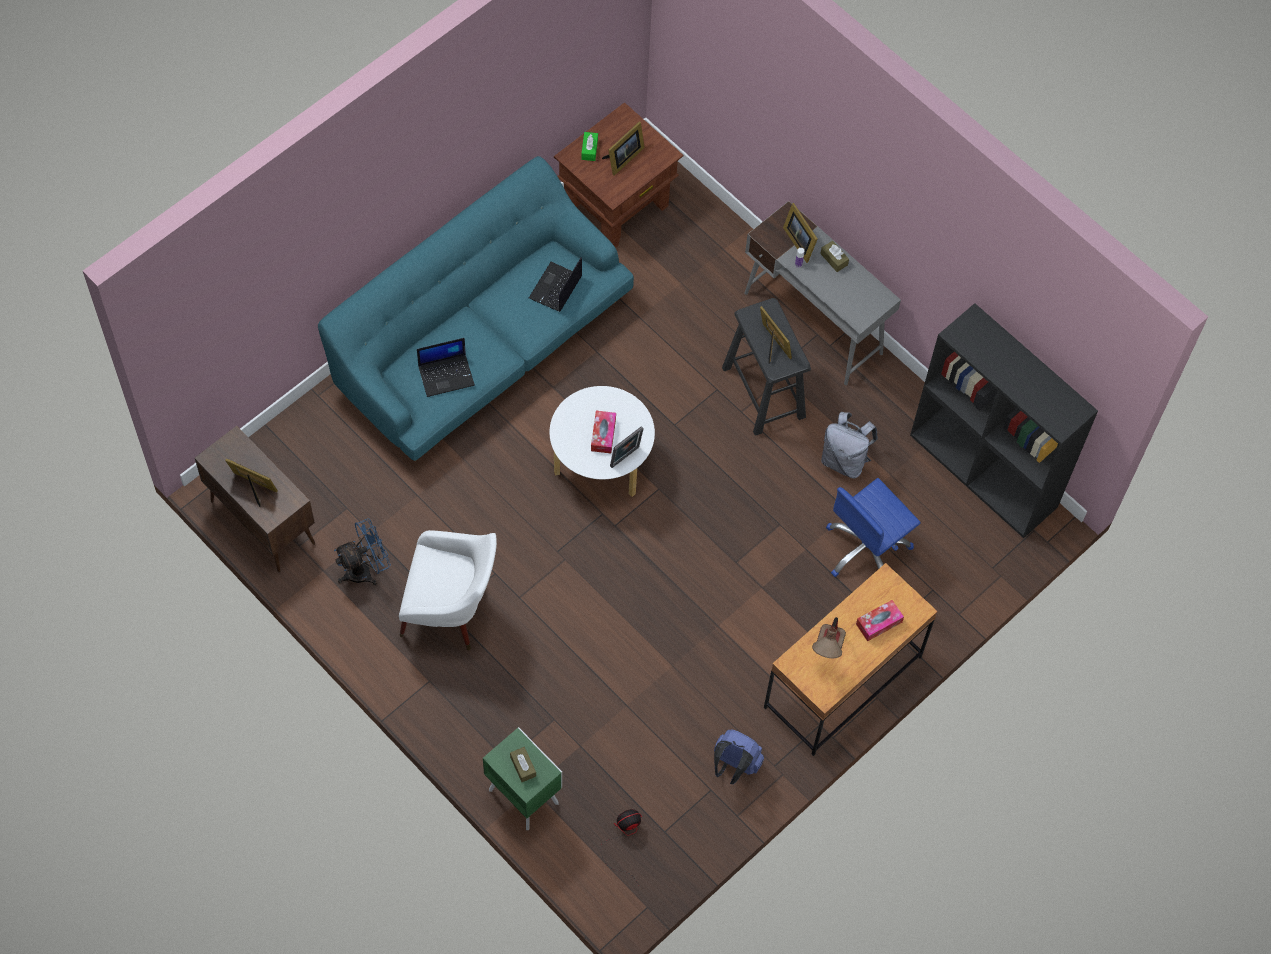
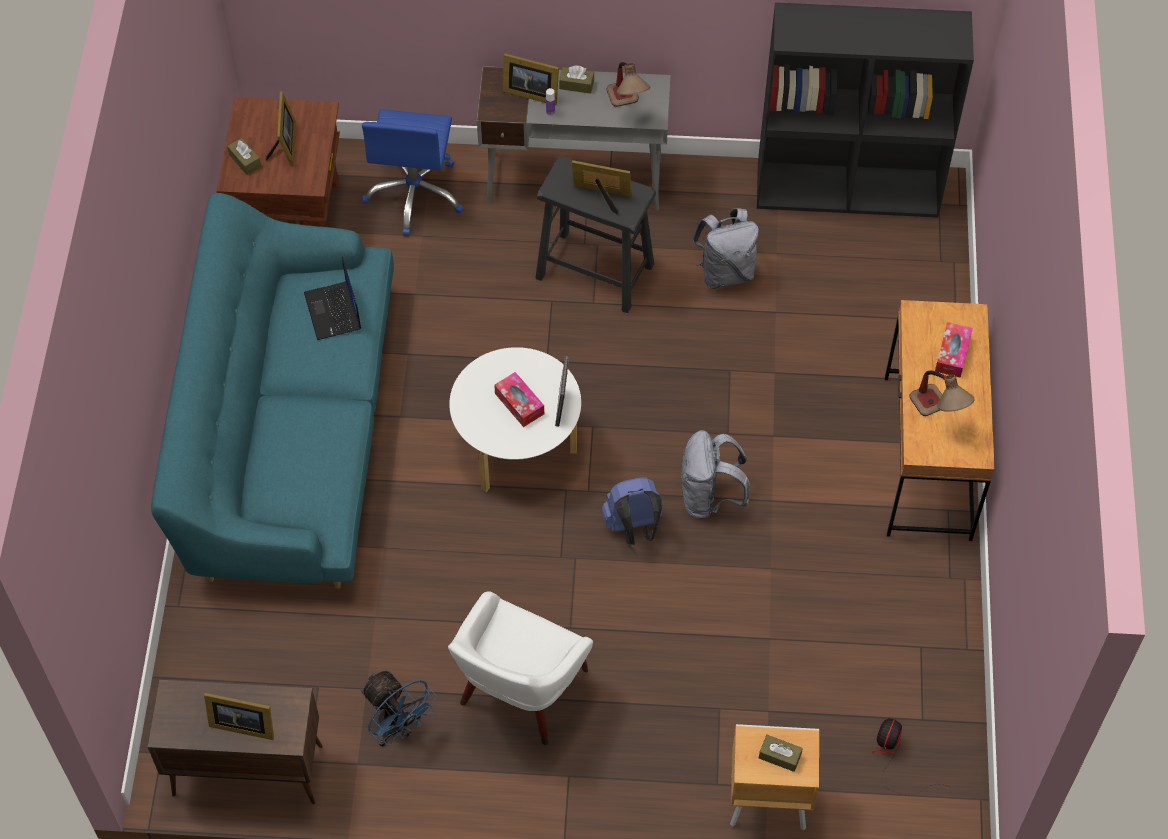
camera: 40 degrees left, 5 degrees down
picture frame [225,459,278,507] -> picture frame turned 150 degrees counterclockwise [204,693,274,740]
blue fan [334,518,391,585] -> blue fan turned 120 degrees clockwise [361,670,437,747]
white armchair [399,530,497,651] -> white armchair turned 150 degrees clockwise [448,591,593,745]
laptop [417,338,475,397] -> none
green nightstand [483,727,562,830] -> brown nightstand [730,724,819,831]
green tissue box [581,132,598,161] -> brown tissue box [227,138,261,175]
blue backpack [714,729,764,784] -> blue backpack moved to [602,477,662,545]
blue office chair [826,478,921,577] -> blue office chair moved to [362,109,463,235]
none -> table lamp [607,62,650,107]
none -> grey backpack [681,430,750,519]

